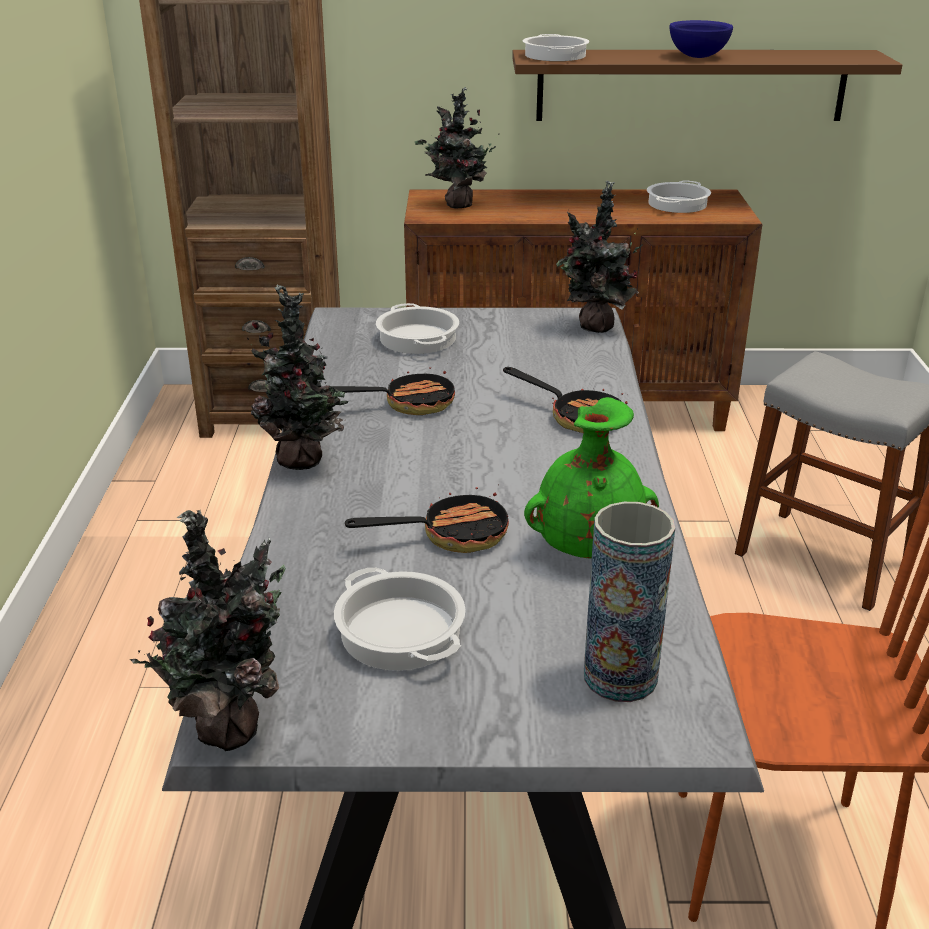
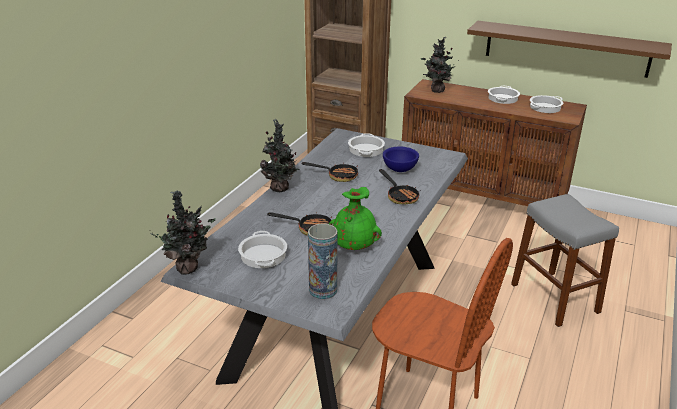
camera: 25 degrees right, 0 degrees up
cooking pot [523,34,590,61] -> cooking pot moved to [488,86,520,104]
potted plant [556,181,643,333] -> none
blue bowl [670,20,733,58] -> blue bowl moved to [383,147,419,172]

